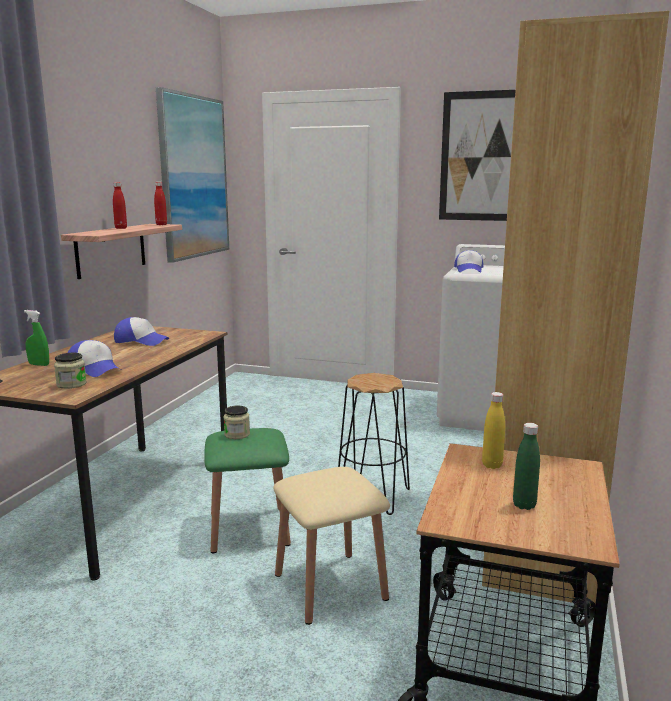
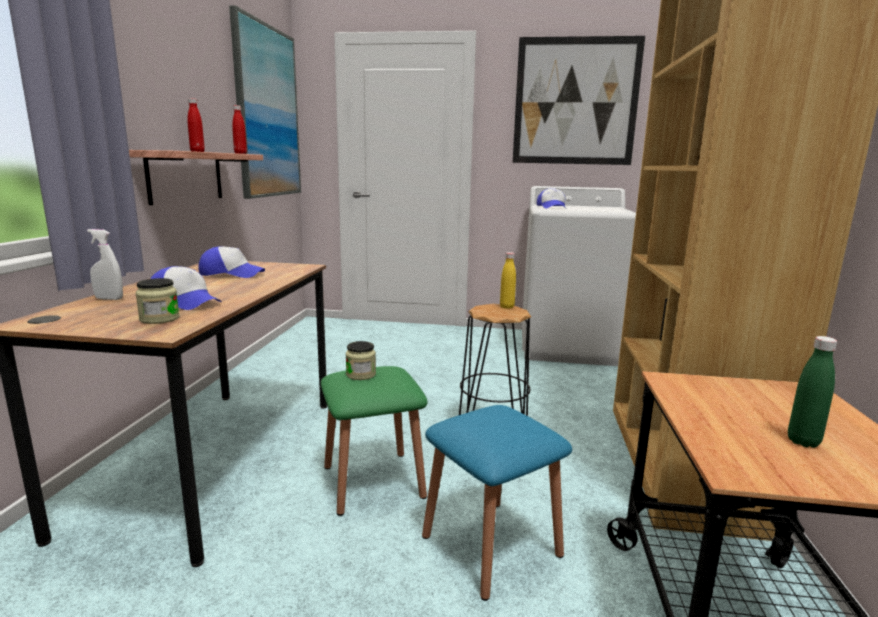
camera: 10 degrees left, 0 degrees up
green spray bottle [24,310,49,366] -> white spray bottle [87,229,123,300]
beige stool [274,467,390,625] -> blue stool [422,405,572,601]
yellow bottle [482,392,505,469] -> yellow bottle moved to [500,252,516,309]

